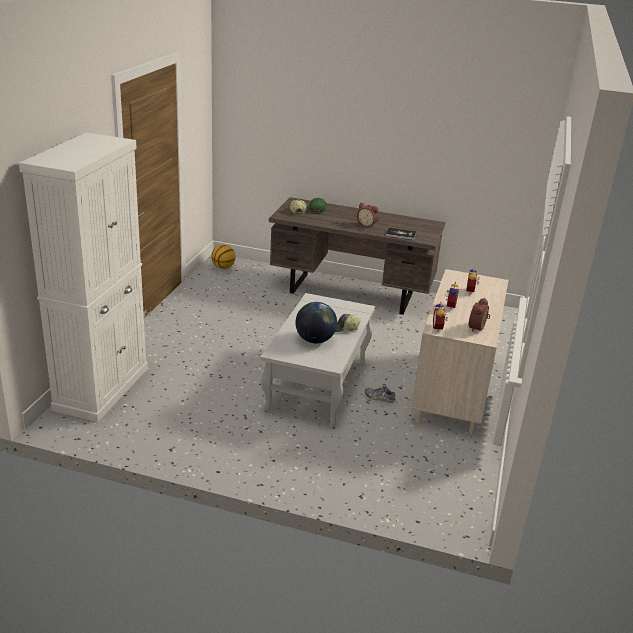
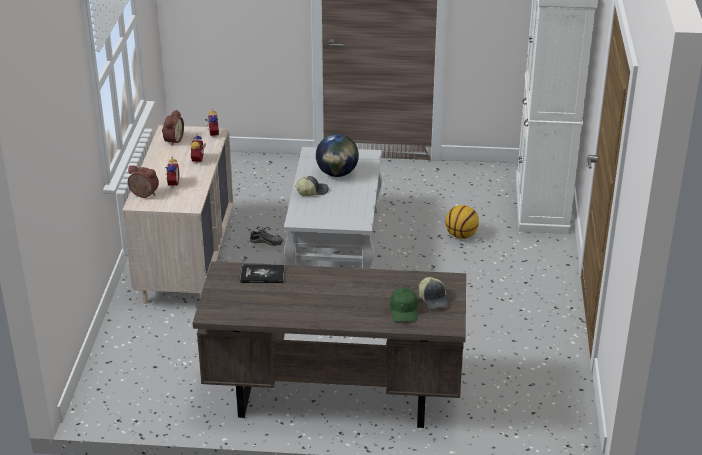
camera: 170 degrees right, 5 degrees up
basketball [211,245,236,269] -> basketball moved to [445,205,479,239]
alarm clock [357,202,379,228] -> alarm clock moved to [128,165,159,198]

